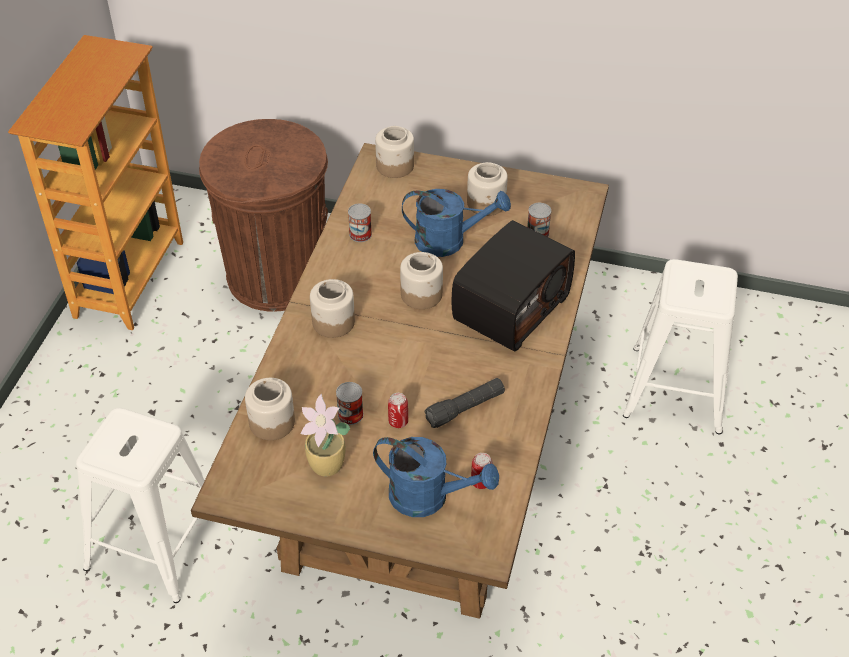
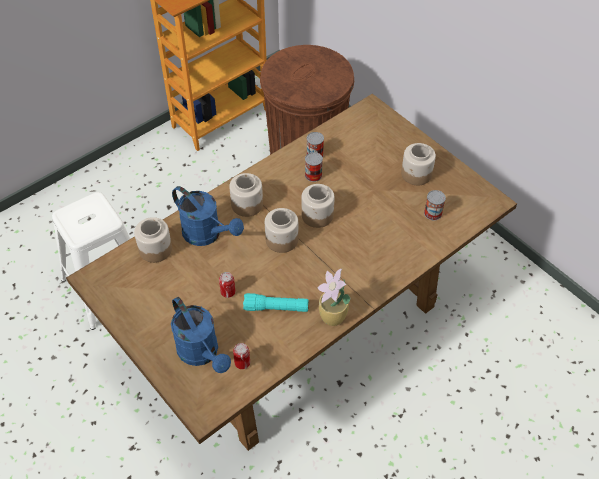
camera: 35 degrees right, 5 degrees up
potted plant [301,394,350,477] -> potted plant moved to [318,269,350,326]
can [336,382,364,425] -> can moved to [305,152,323,182]
jar [375,126,414,178] -> jar moved to [265,208,298,253]
blue watering can [402,189,511,257] -> blue watering can moved to [172,186,244,246]
black flashlight [424,378,505,428] -> turquoise flashlight [243,293,309,312]
radio [452,220,575,351] -> none
white stool [623,259,738,434] -> none

